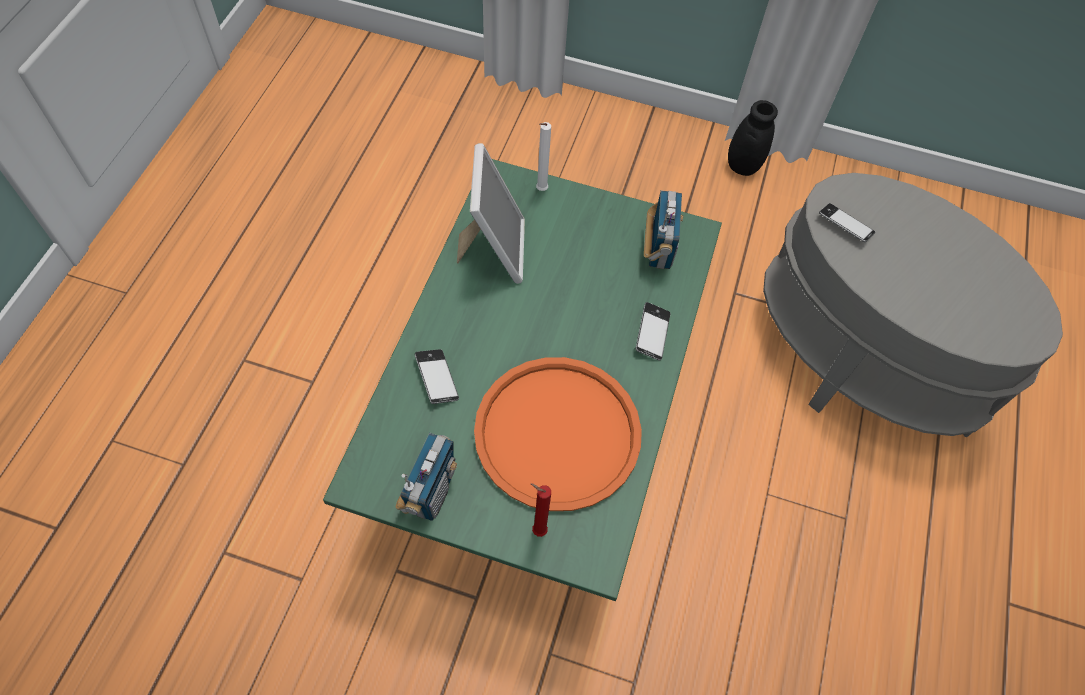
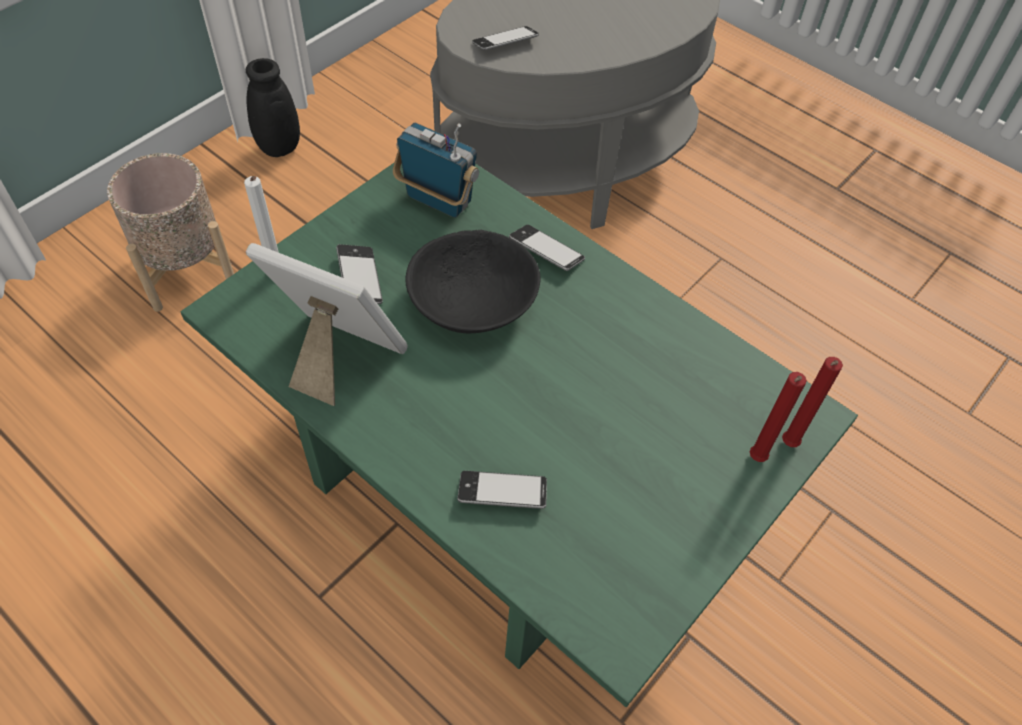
camera: 65 degrees left, 5 degrees down
radio [396,433,457,521] -> none
orange tray [474,357,642,511] -> none
none -> beige planter [107,153,234,312]
none -> phone [336,244,383,304]
none -> black bowl [405,230,541,333]
none -> red candle [782,357,843,447]

